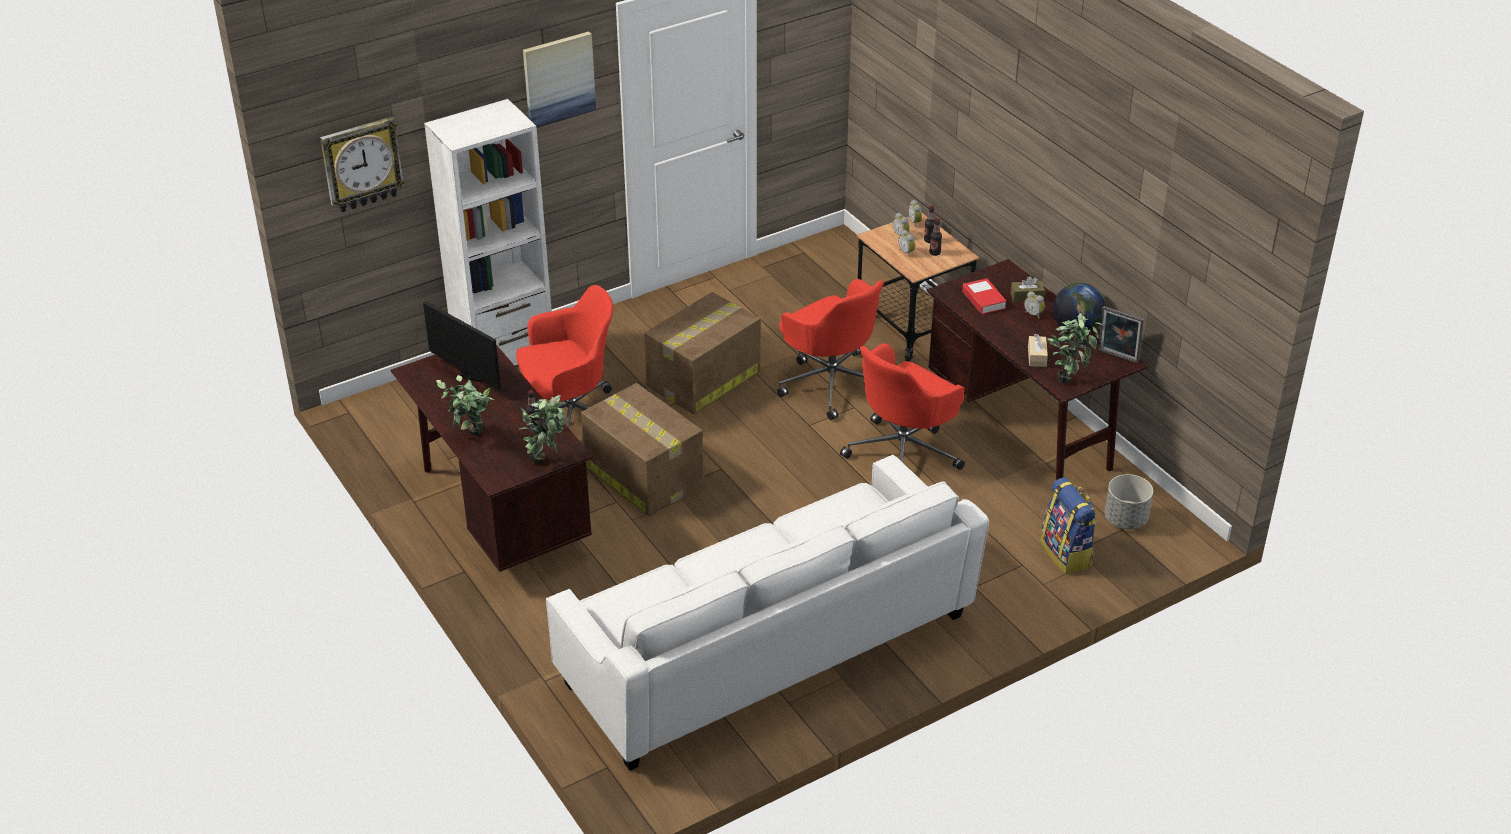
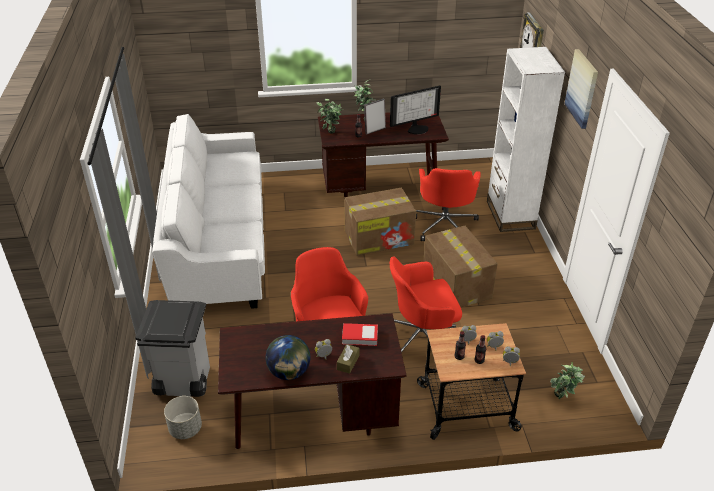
camera: 115 degrees right, 0 degrees up
beige tissue box [1028,334,1048,367] -> none
backpack [1040,478,1097,574] -> grey trash can [135,300,210,397]
potted plant [1047,313,1103,384] -> potted plant moved to [550,362,585,399]
picture frame [1098,306,1144,363] -> picture frame moved to [364,98,386,134]

